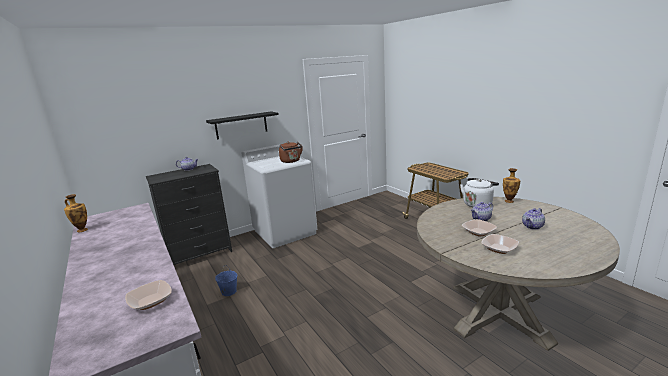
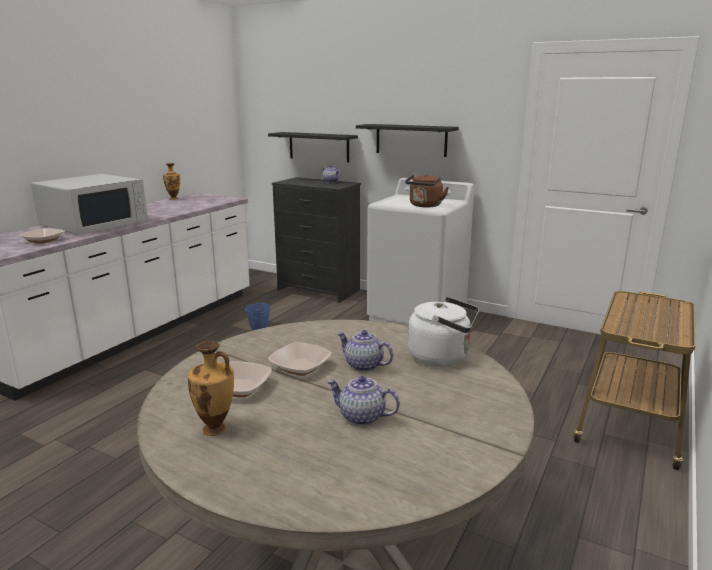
camera: 60 degrees right, 0 degrees up
vase [503,168,520,203] -> vase moved to [188,340,234,436]
none -> white microwave [31,174,148,235]
none -> black shelf [268,132,358,163]

